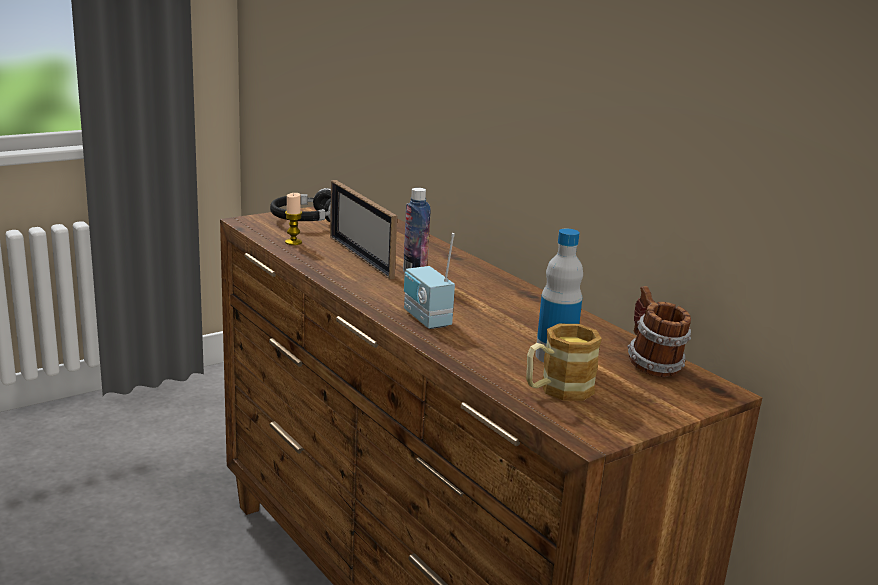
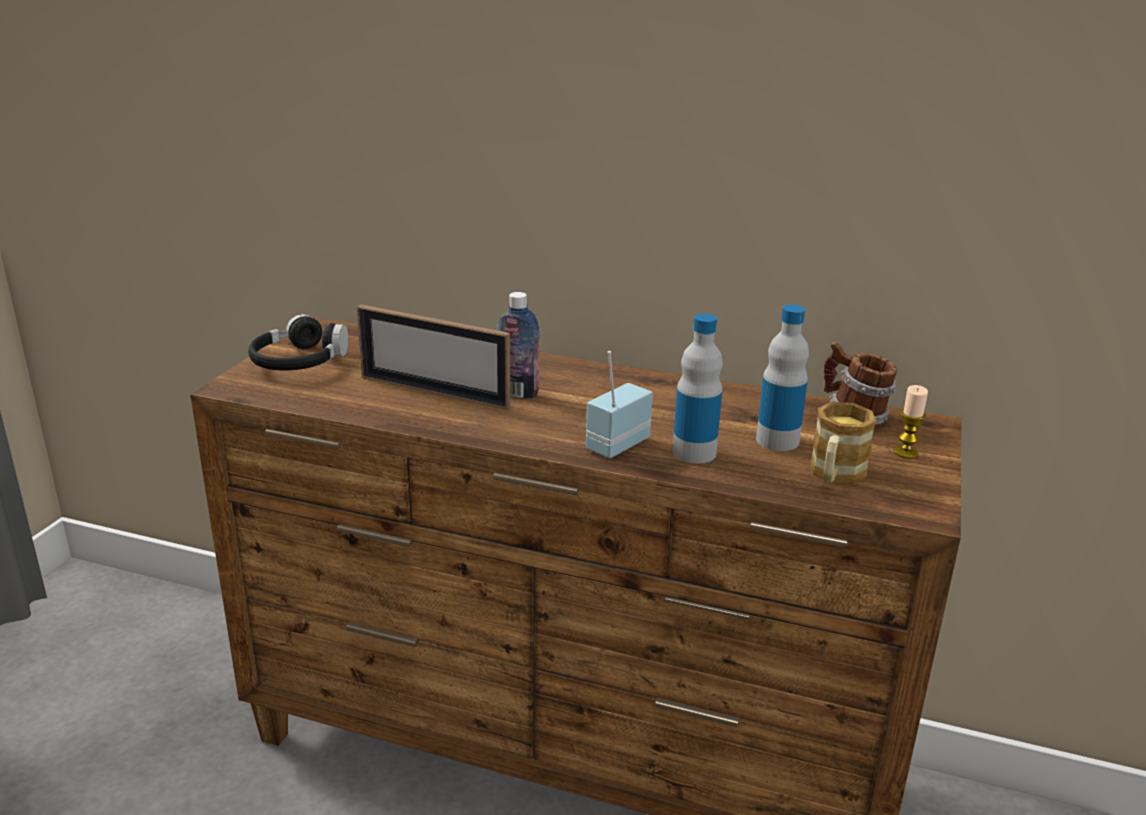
camera: 35 degrees left, 5 degrees up
candle [285,193,302,245] -> candle moved to [894,385,928,459]
radio [404,233,455,329] -> radio turned 105 degrees clockwise [586,351,653,459]
none -> bottle [672,313,723,463]

